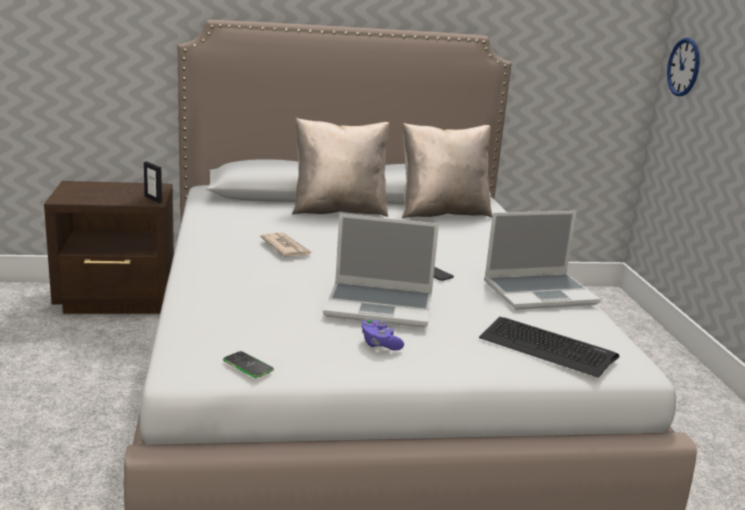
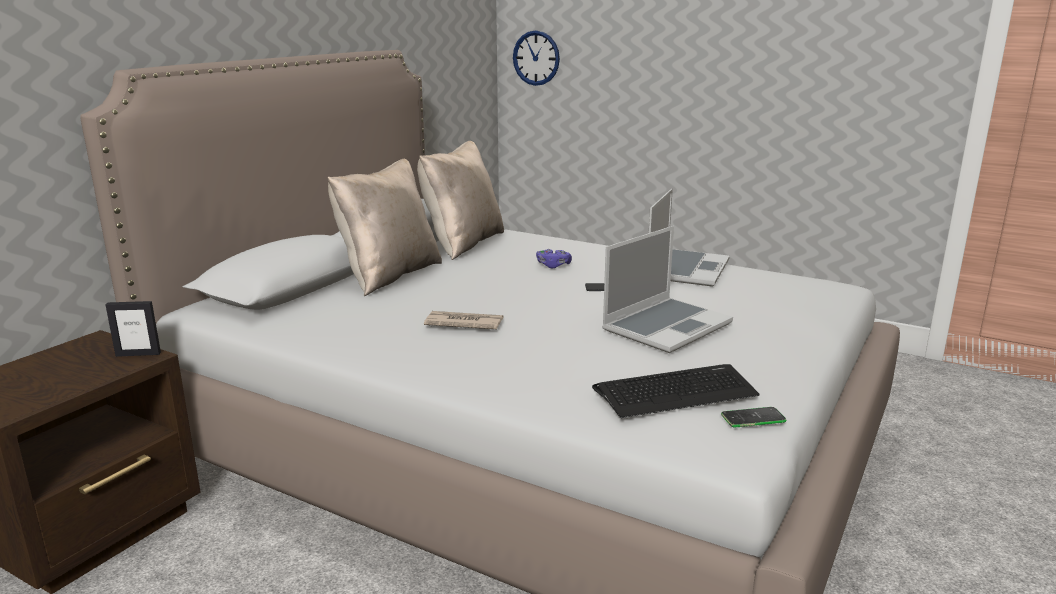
camera: 50 degrees left, 0 degrees up
purple game controller [361,319,404,350] -> purple game controller moved to [536,249,572,268]
keyboard [479,317,619,378] -> keyboard moved to [592,364,760,418]

